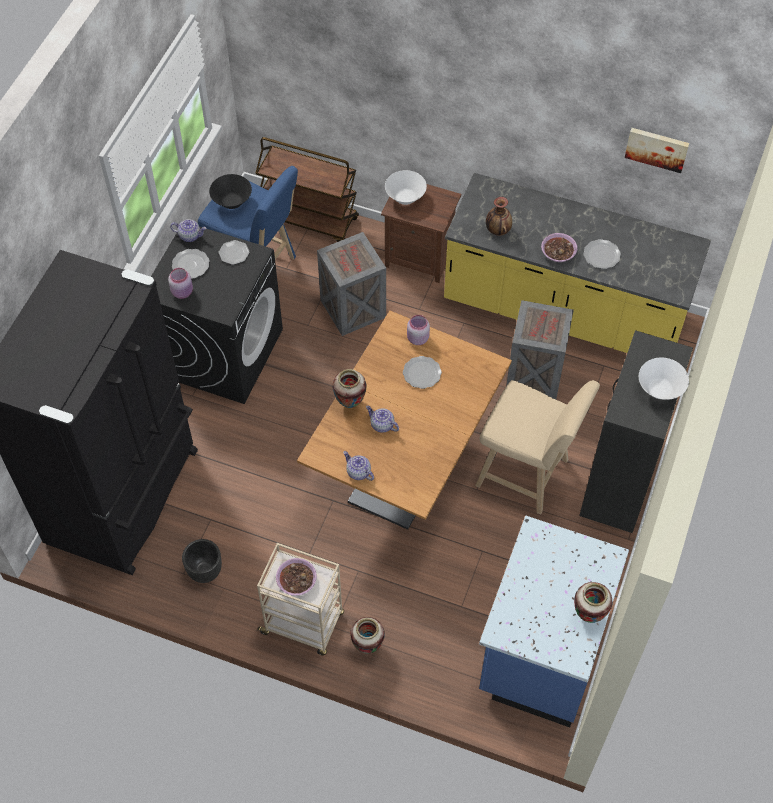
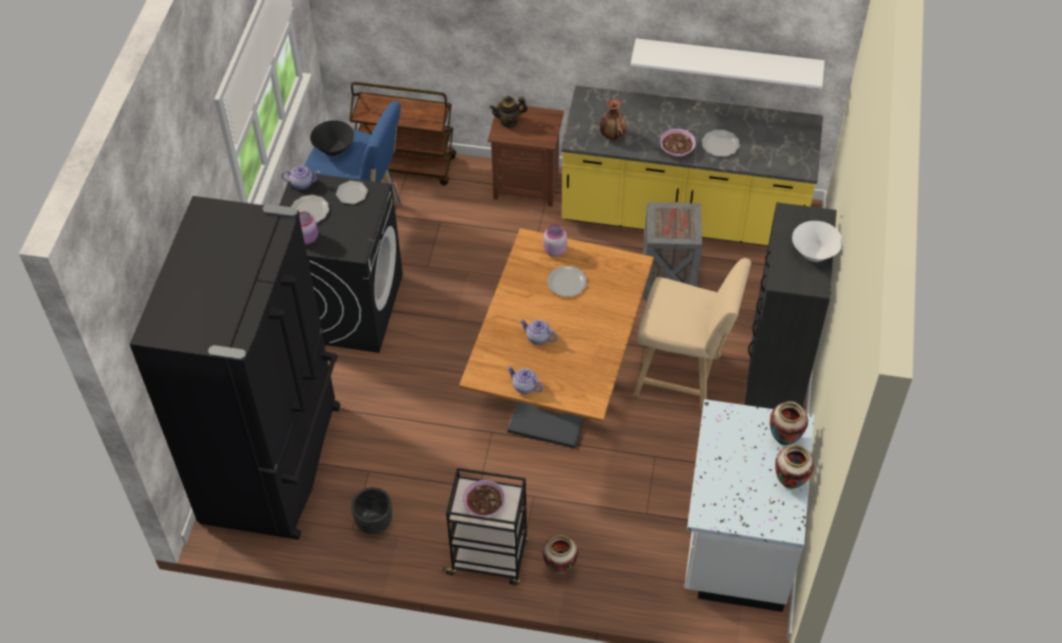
camera: 10 degrees left, 5 degrees down
beige cart [257,543,344,656] -> black cart [442,468,529,585]
crate [317,232,386,336] -> none
vase [332,369,367,408] -> vase moved to [770,401,808,445]
white bowl [385,170,427,205] -> teapot [490,96,528,128]
blue counter [479,516,629,727] -> white counter [684,399,814,612]
picture [625,128,689,173] -> none
none -> white shelf [631,38,825,89]

